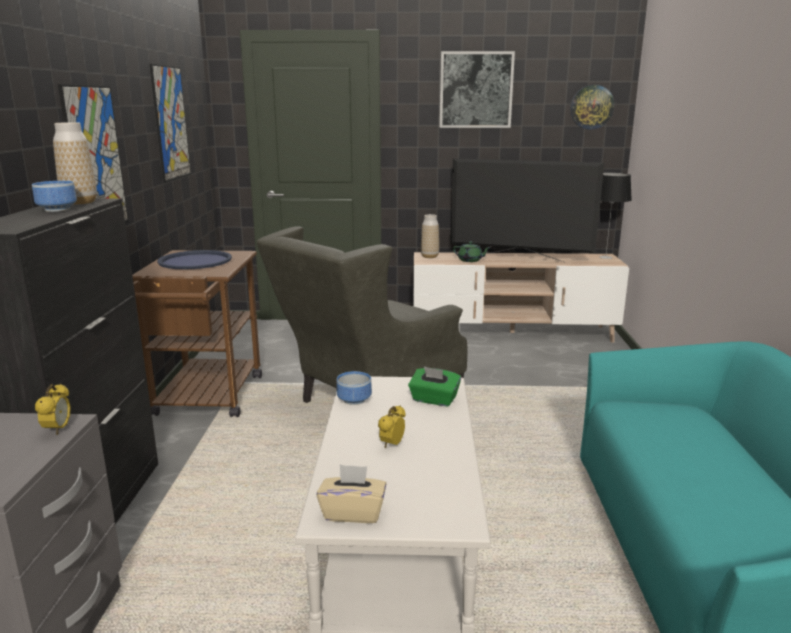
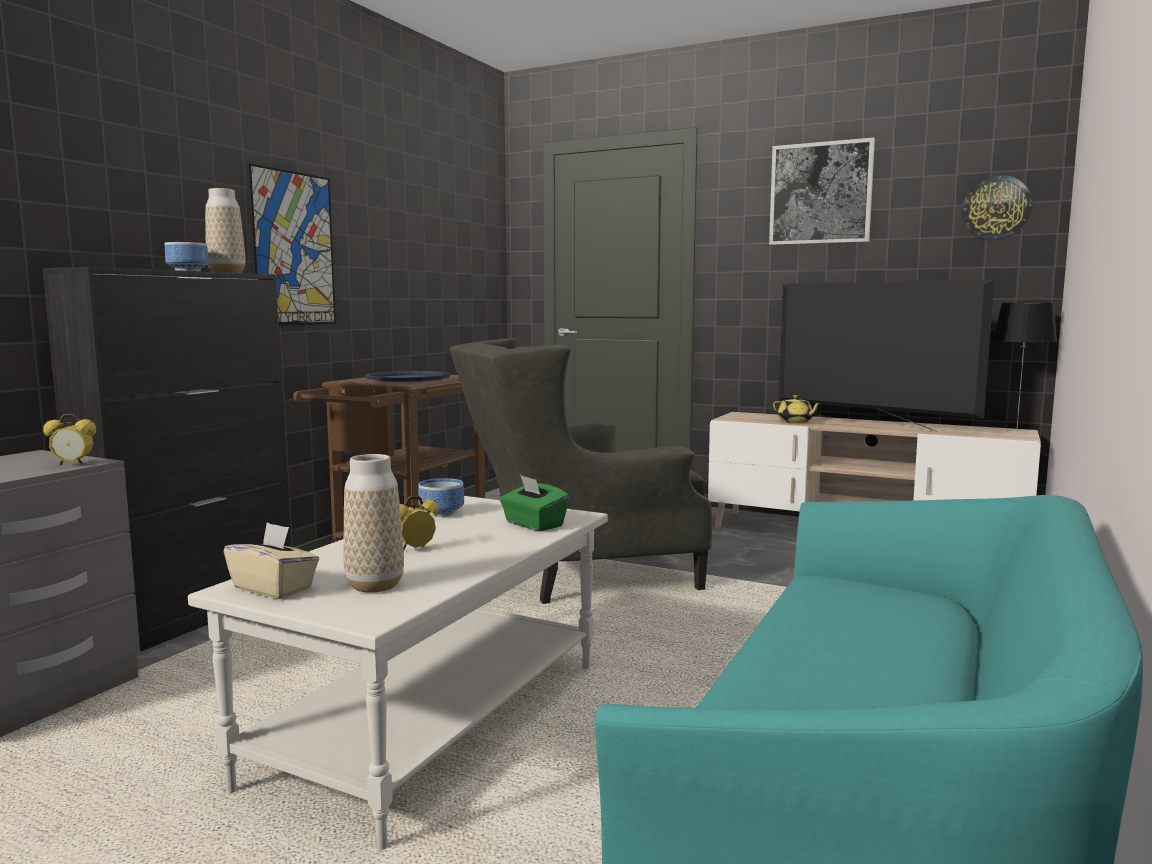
camera: 25 degrees right, 10 degrees down
alarm clock [35,384,71,435] -> alarm clock turned 60 degrees clockwise [43,414,96,465]
picture [149,64,191,183] -> none
vase [421,214,439,258] -> vase moved to [343,454,404,593]
green teapot [453,242,491,262] -> yellow teapot [773,395,822,423]

